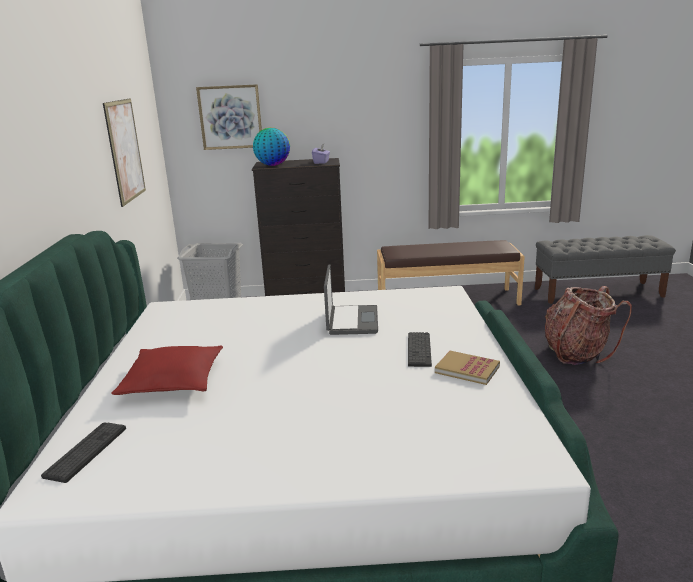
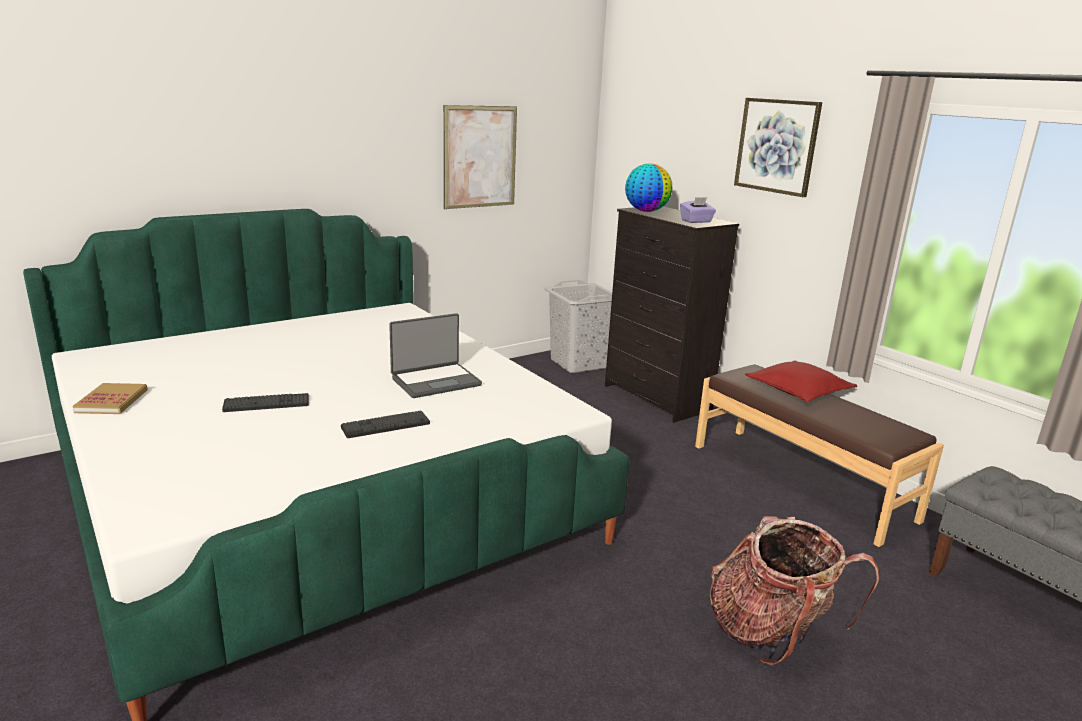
camera: 55 degrees right, 0 degrees up
keyboard [41,422,126,483] -> keyboard moved to [222,393,309,412]
red pillow [111,345,223,395] -> red pillow moved to [746,361,857,403]
picture [196,84,262,150] -> picture moved to [734,98,822,197]
book [435,351,500,385] -> book moved to [73,383,148,414]

